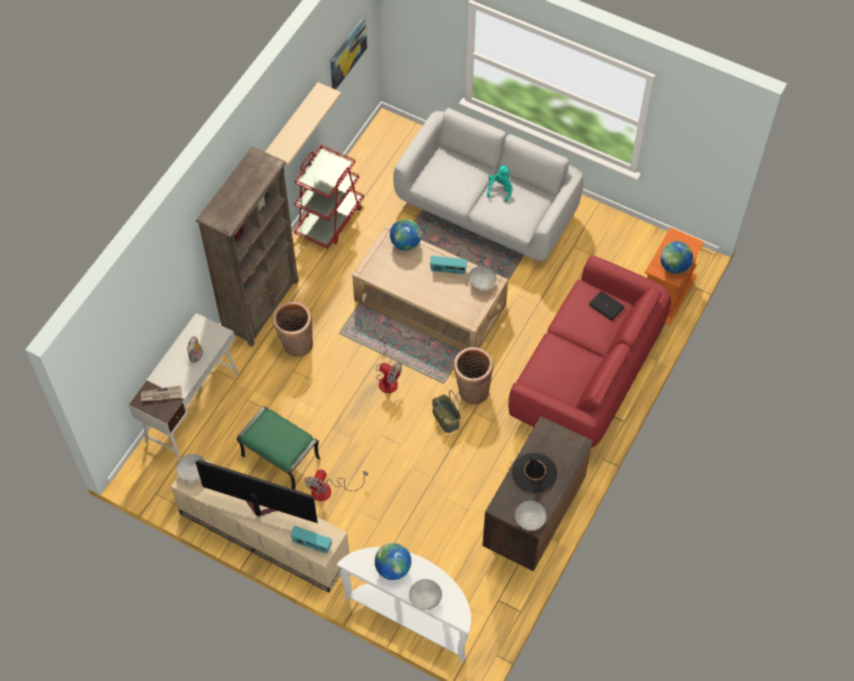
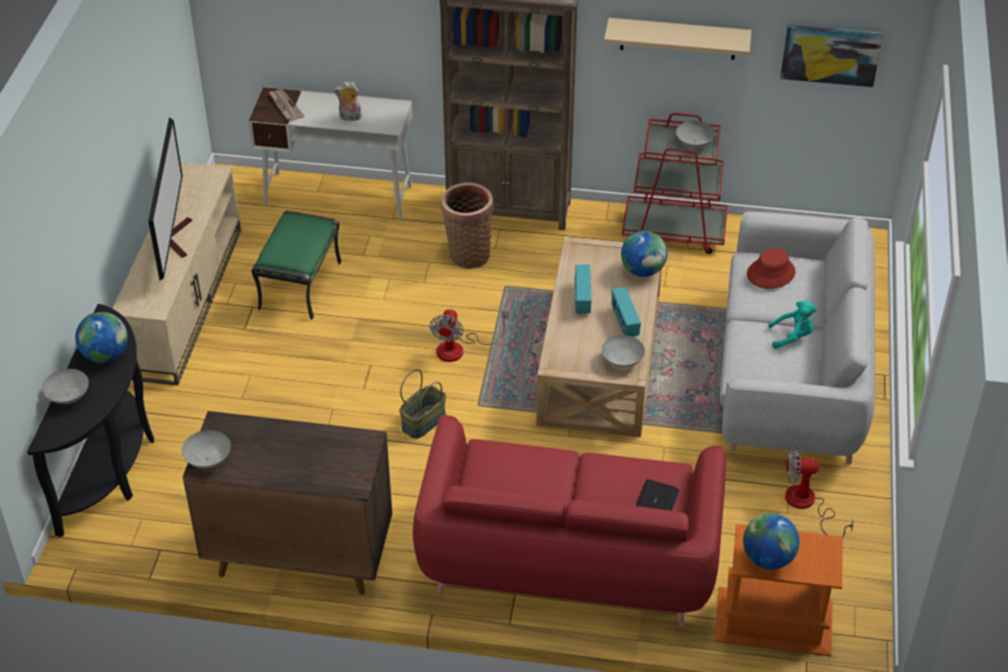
camera: 70 degrees right, 15 degrees down
grey bowl [176,454,206,482] -> grey bowl moved to [676,121,715,149]
radio [290,526,332,554] -> radio moved to [574,265,591,314]
fan [304,470,368,501] -> fan moved to [785,447,853,537]
white console table [337,547,471,663] -> black console table [27,304,154,537]
basket [454,347,493,404] -> none
black hat [512,453,557,493] -> none
none -> red hat [747,248,796,289]

